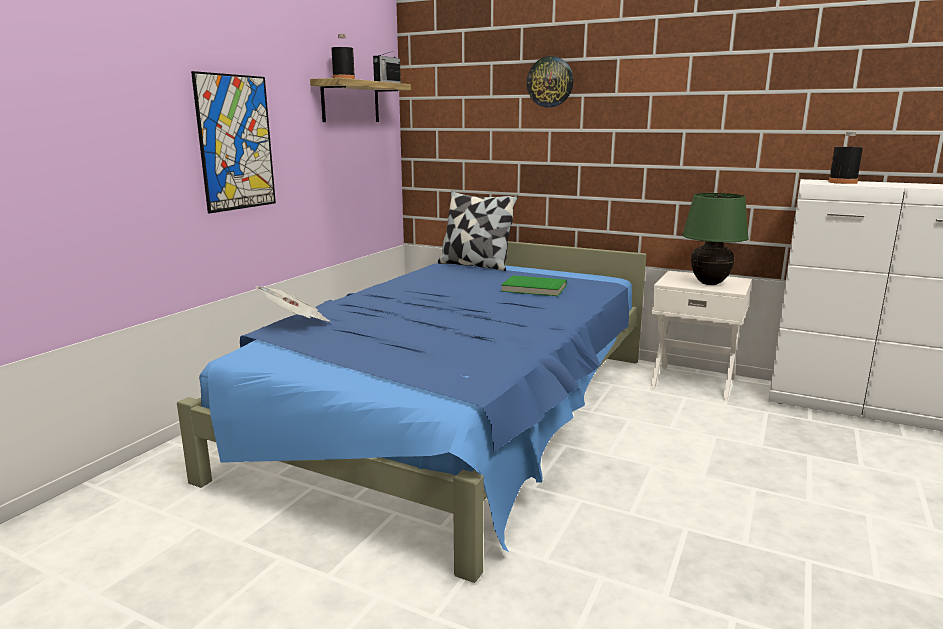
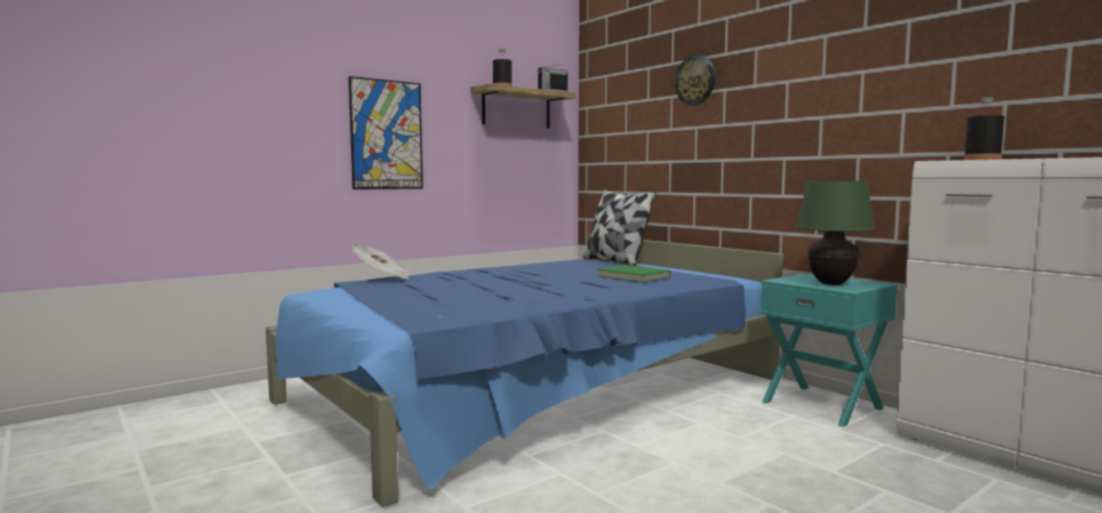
camera: 25 degrees right, 10 degrees down
white nightstand [650,271,752,402] -> turquoise nightstand [760,274,897,427]

